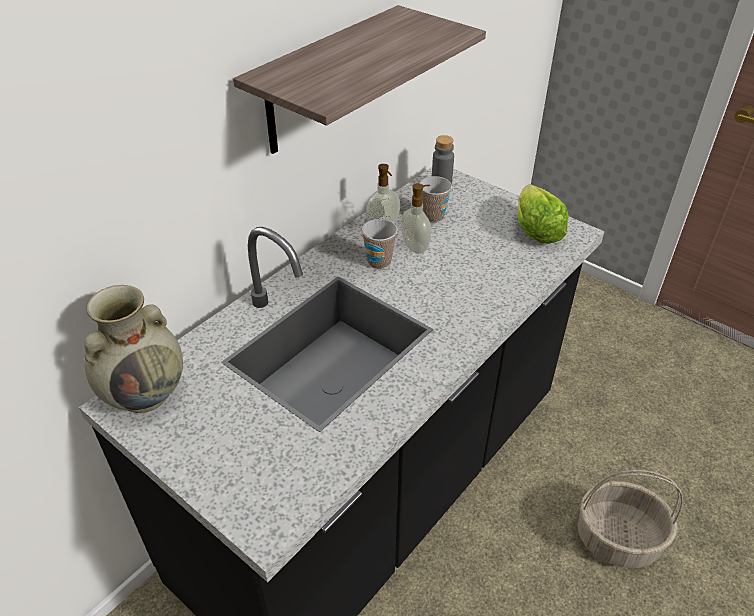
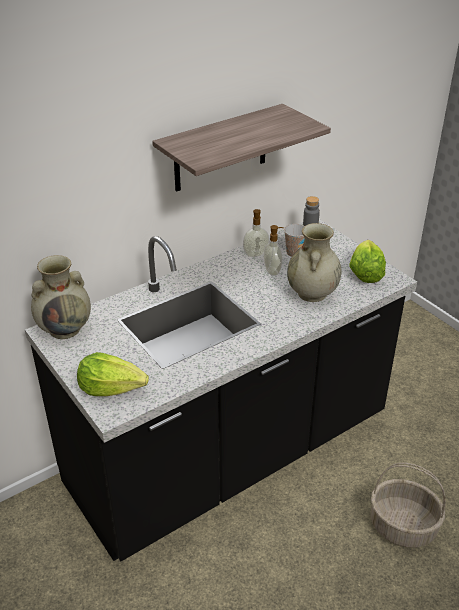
camera: 15 degrees right, 5 degrees down
cup [361,219,397,269] -> none
none -> lettuce [77,352,149,396]
none -> beige vase [287,223,342,302]

